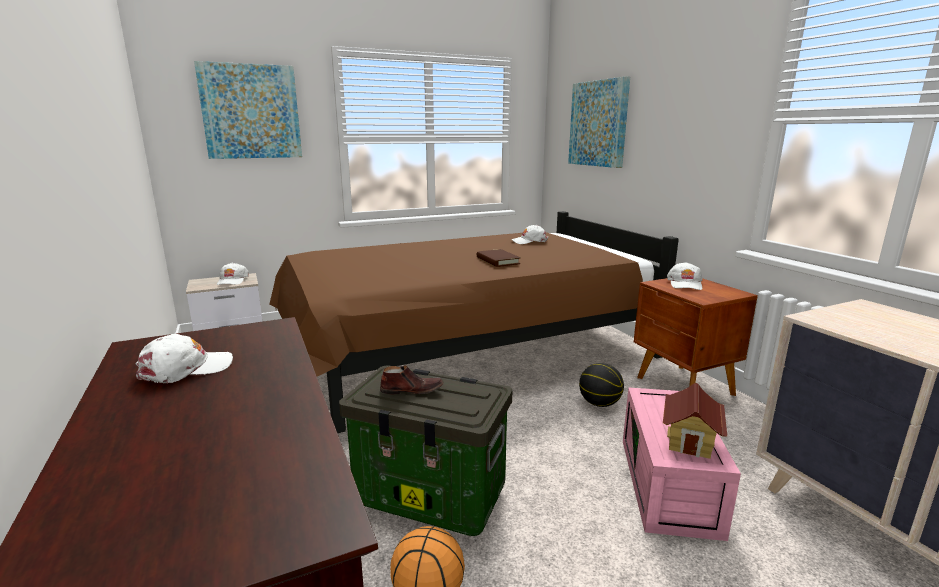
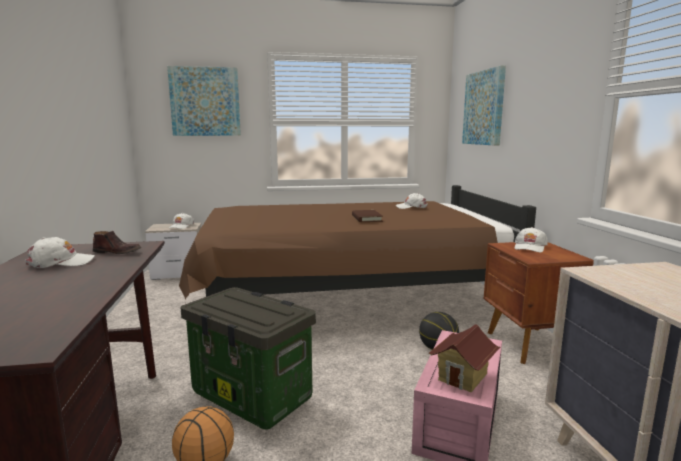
camera: 15 degrees right, 5 degrees down
brown shoe [380,365,444,395] -> brown shoe moved to [93,231,141,254]

